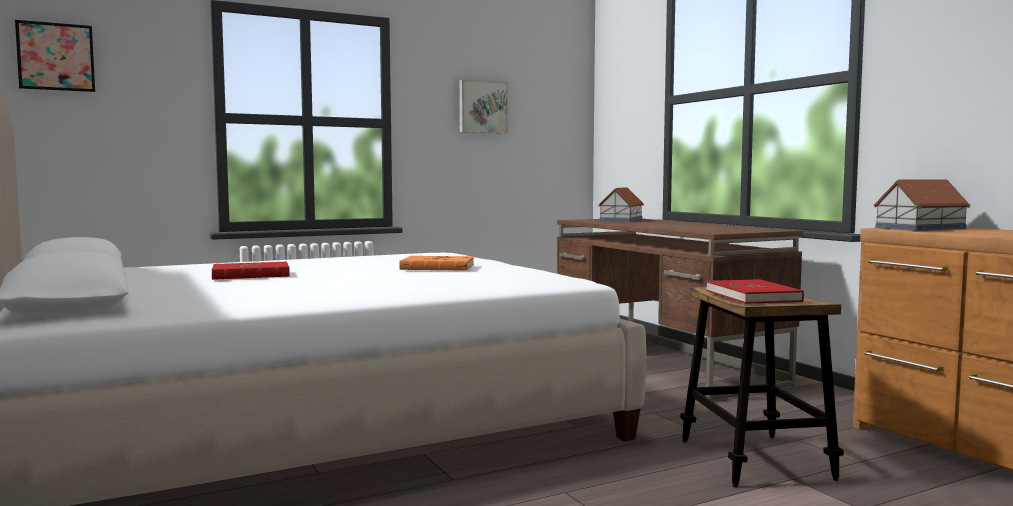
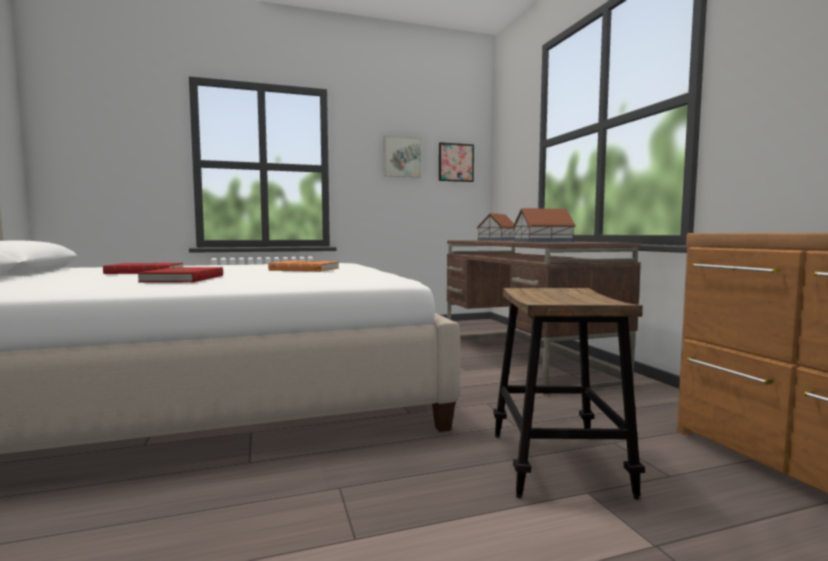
camera: 10 degrees right, 0 degrees up
picture [15,20,95,92] -> picture moved to [439,142,474,182]
red book [706,279,804,304] -> red book moved to [138,267,223,283]
toy house [874,179,970,231] -> toy house moved to [513,208,576,242]

